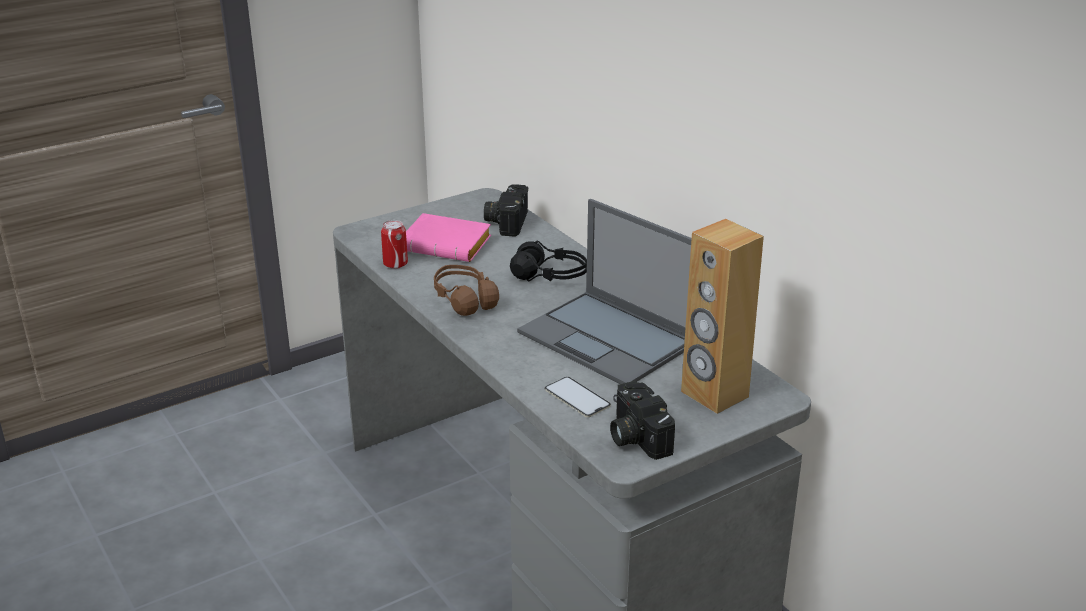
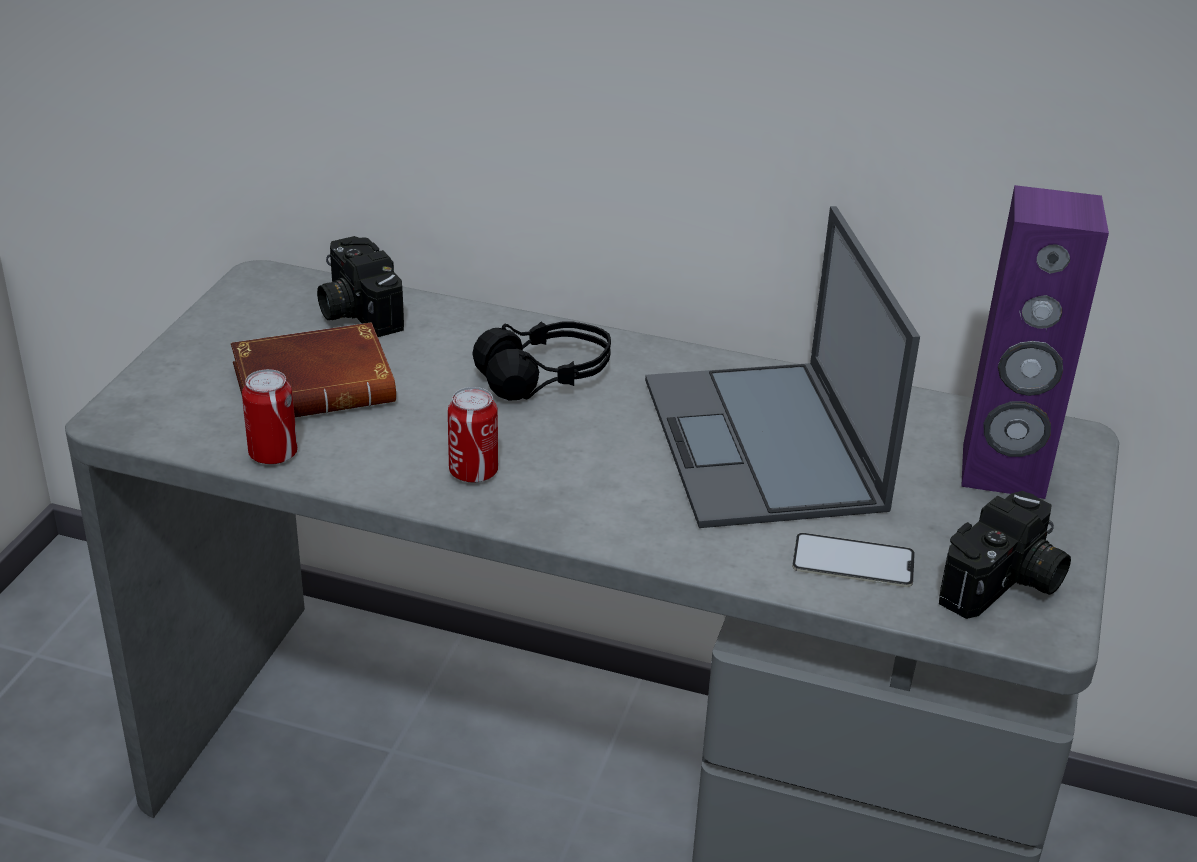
camera: 40 degrees left, 5 degrees up
pink book [406,213,491,262] -> brown book [231,322,396,417]
brown headphones [434,265,499,316] -> can [448,387,498,483]
laptop [517,199,692,384] -> laptop turned 75 degrees clockwise [645,206,920,528]
camera [610,381,675,460] -> camera turned 75 degrees counterclockwise [939,491,1071,619]
brown speaker [681,219,764,414] -> purple speaker [961,185,1109,499]

